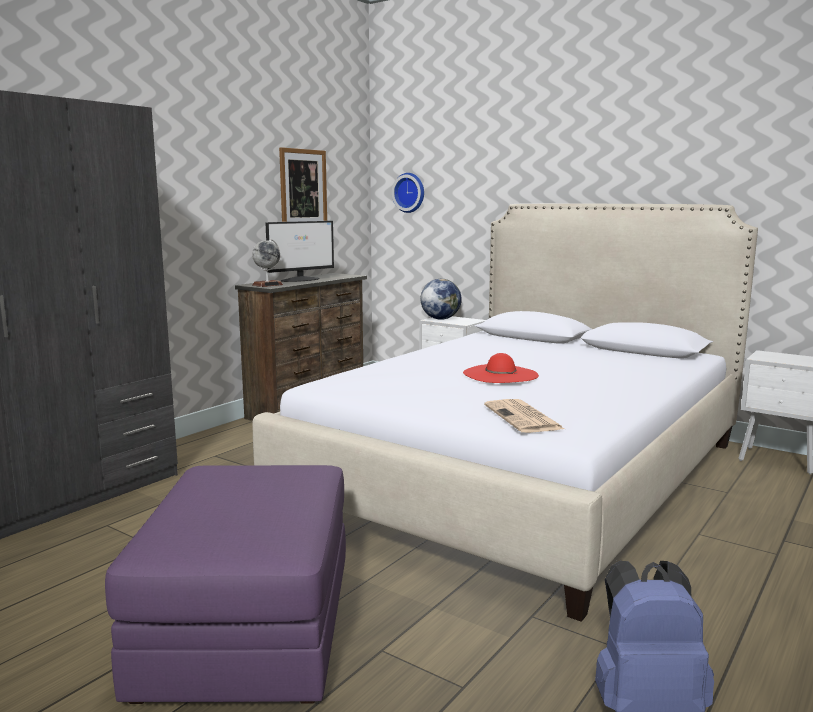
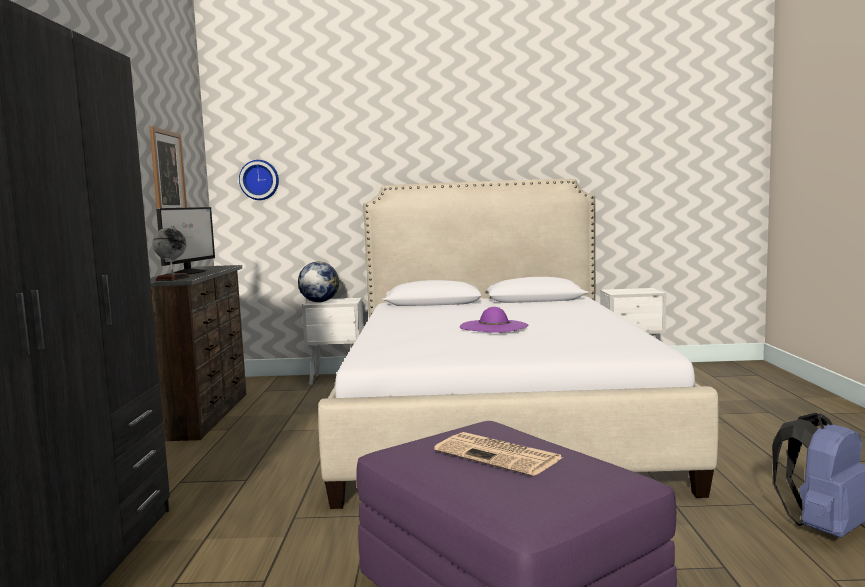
camera: 35 degrees left, 5 degrees down
red hat [463,353,539,383] -> purple hat [460,307,528,333]
newspaper [484,399,564,433] -> newspaper moved to [434,432,563,476]

